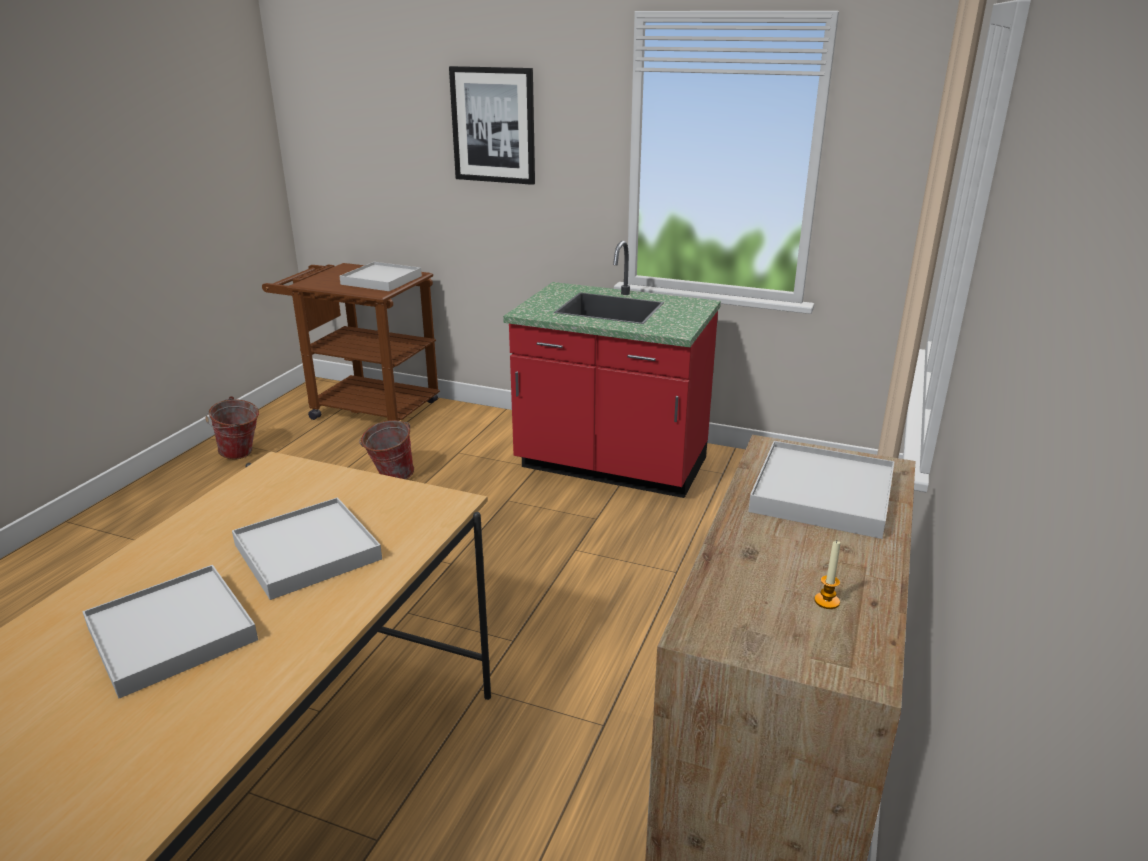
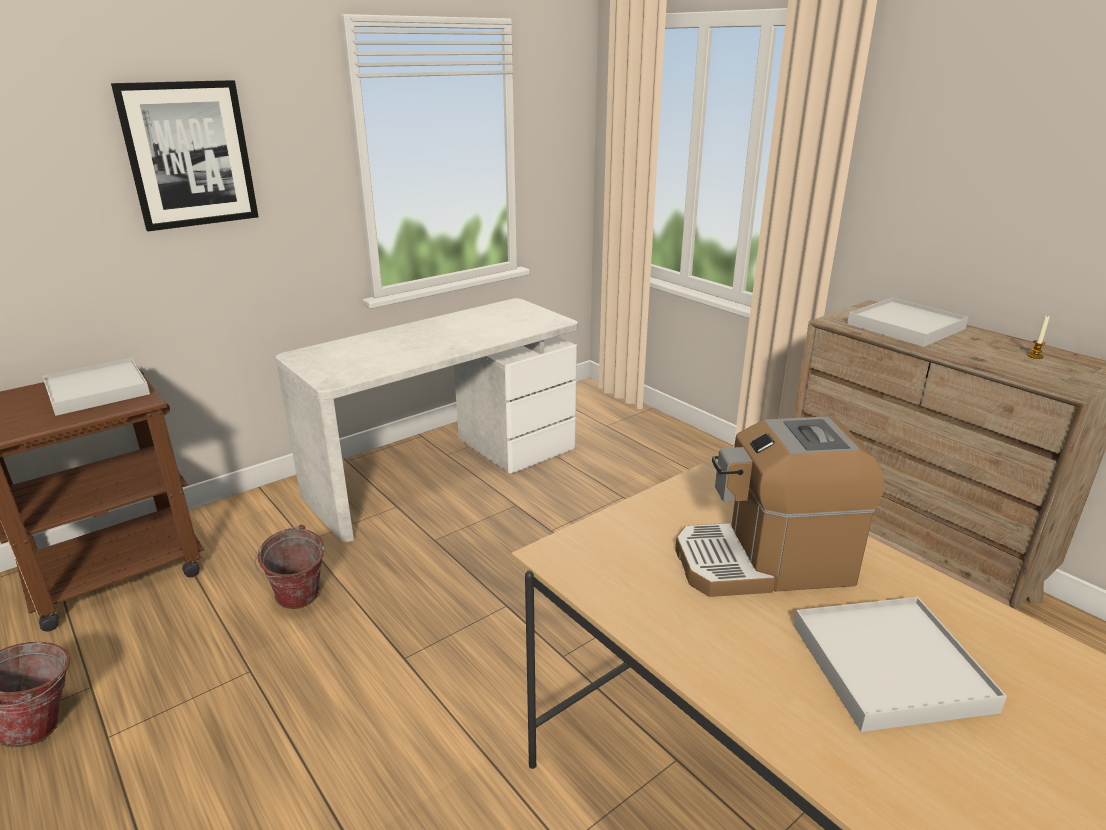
camera: 60 degrees left, 0 degrees up
white tray [232,497,382,600] -> coffee machine [675,416,884,597]
red counter [503,241,721,498] -> white desk [276,298,578,542]

